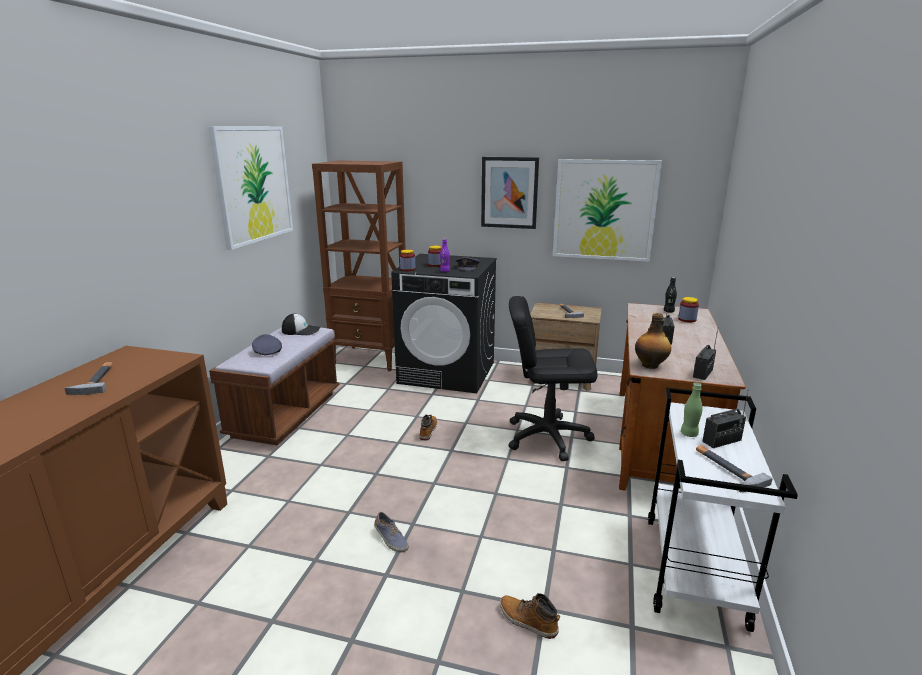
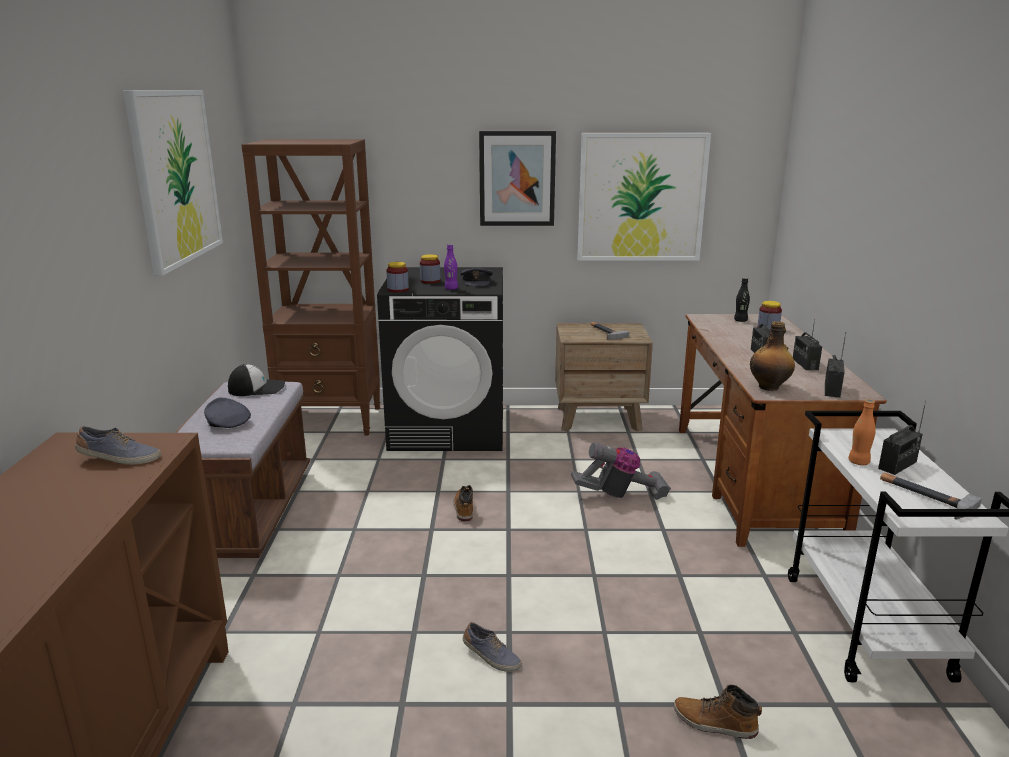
camera: 15 degrees left, 0 degrees up
hammer [64,362,113,395] -> none
black office chair [508,296,597,461] -> vacuum cleaner [571,442,671,500]
green bottle [681,383,703,437] -> orange bottle [848,399,876,465]
none -> shoe [75,426,161,465]
none -> radio [793,319,822,370]

